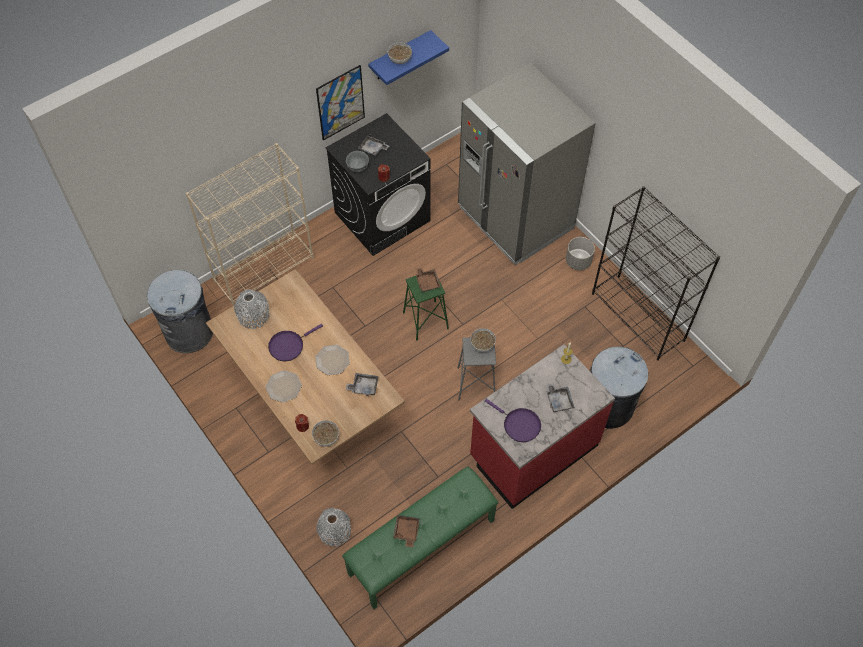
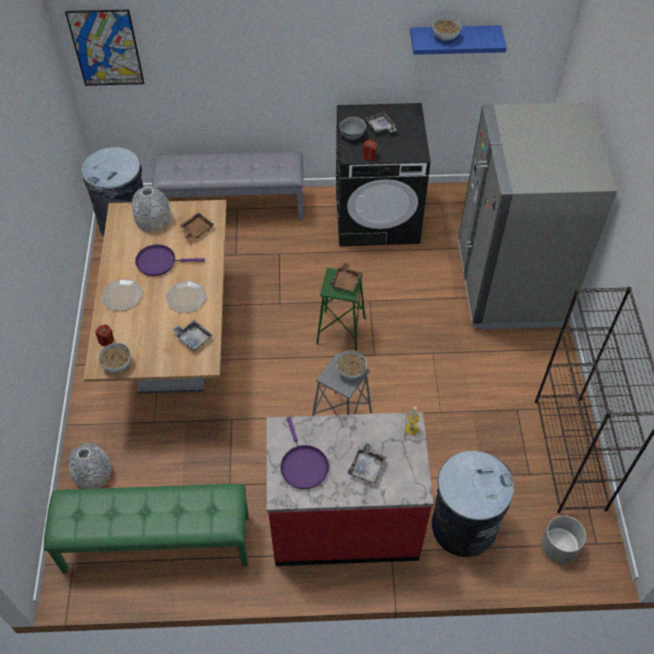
camera: 35 degrees right, 5 degrees down
beige bookcase [186,143,314,306] -> grey bench [152,151,303,221]
picture [316,65,365,141] -> picture moved to [65,9,144,86]
brown tray [393,515,420,547] -> brown tray moved to [179,212,214,241]
grey planter [566,237,595,270] -> grey planter moved to [541,516,586,563]

